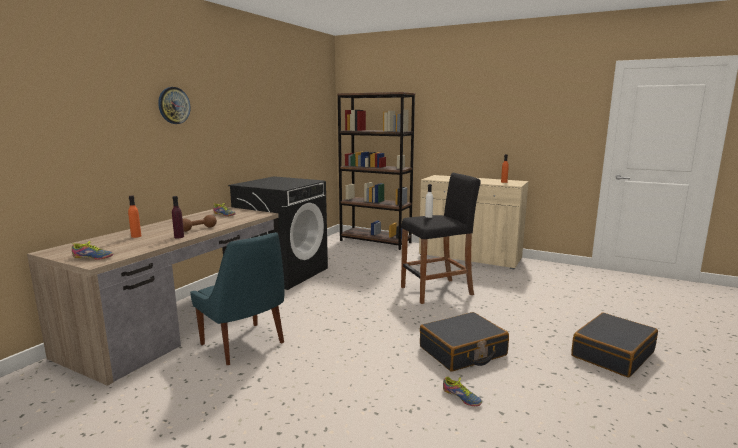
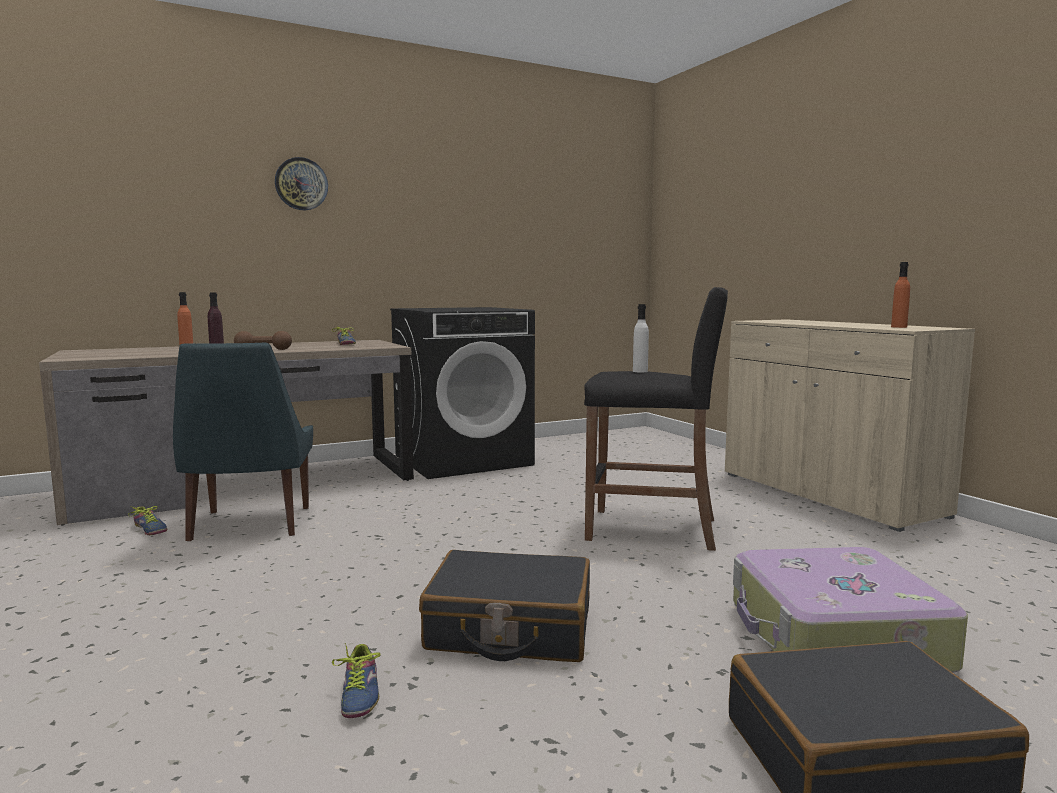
camera: 35 degrees right, 5 degrees down
shoe [72,241,113,260] -> shoe moved to [128,506,167,535]
brown bookcase [337,92,415,250] -> none
none -> suitcase [733,547,968,673]

